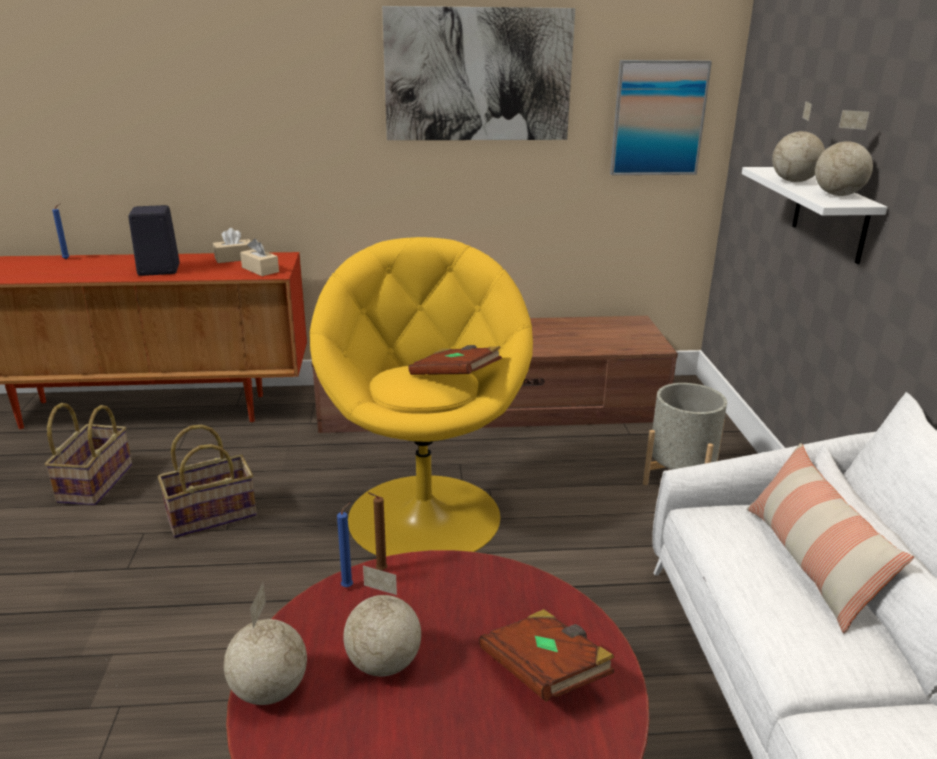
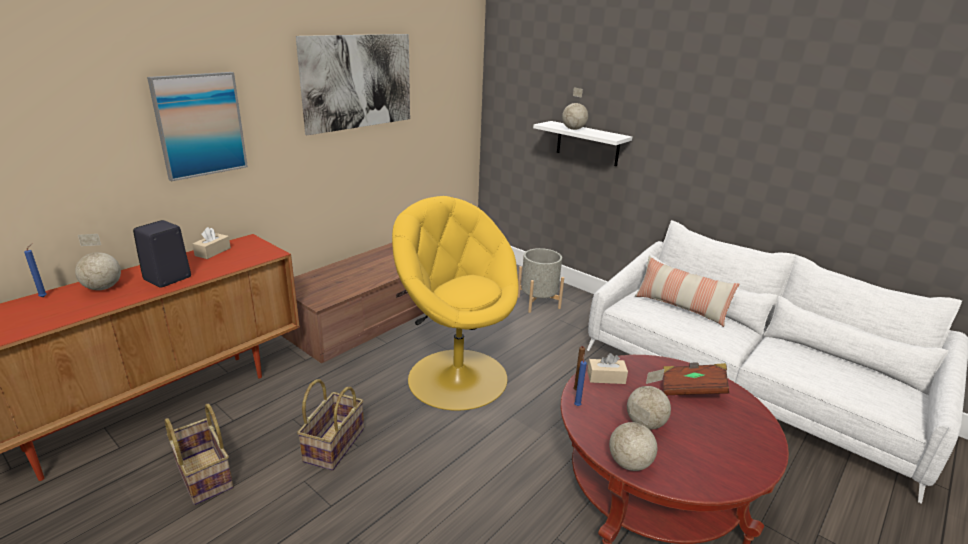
camera: 45 degrees left, 0 degrees up
beige tissue box [240,239,279,276] -> beige tissue box moved to [587,353,628,384]
brown book [408,345,502,375] -> none
picture [610,60,712,175] -> picture moved to [147,72,248,181]
globe [815,110,873,196] -> globe moved to [75,234,121,290]

